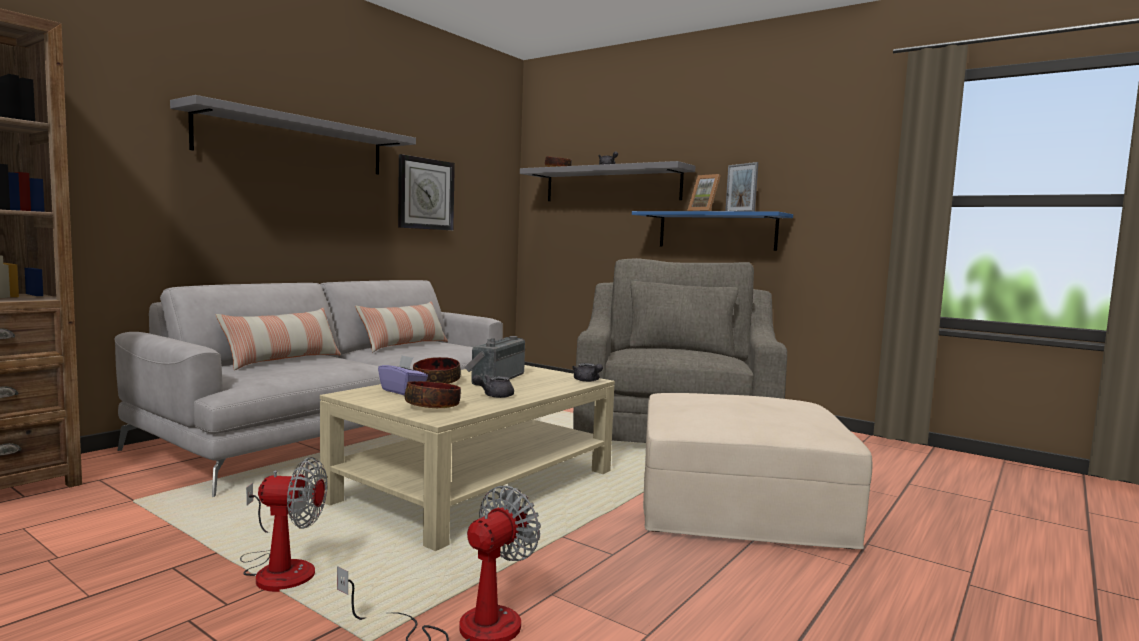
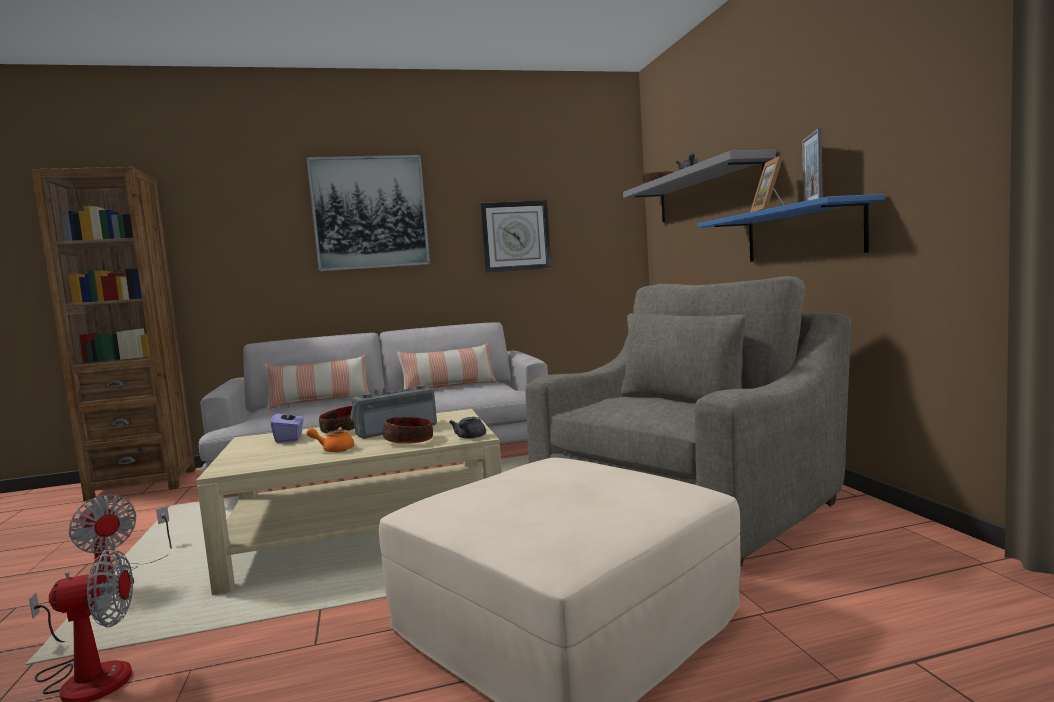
camera: 40 degrees right, 0 degrees up
grey shelf [170,95,416,175] -> picture [306,155,430,271]
bowl [405,381,461,408] -> bowl moved to [383,417,433,444]
grey teapot [472,375,514,398] -> orange teapot [307,427,354,452]

